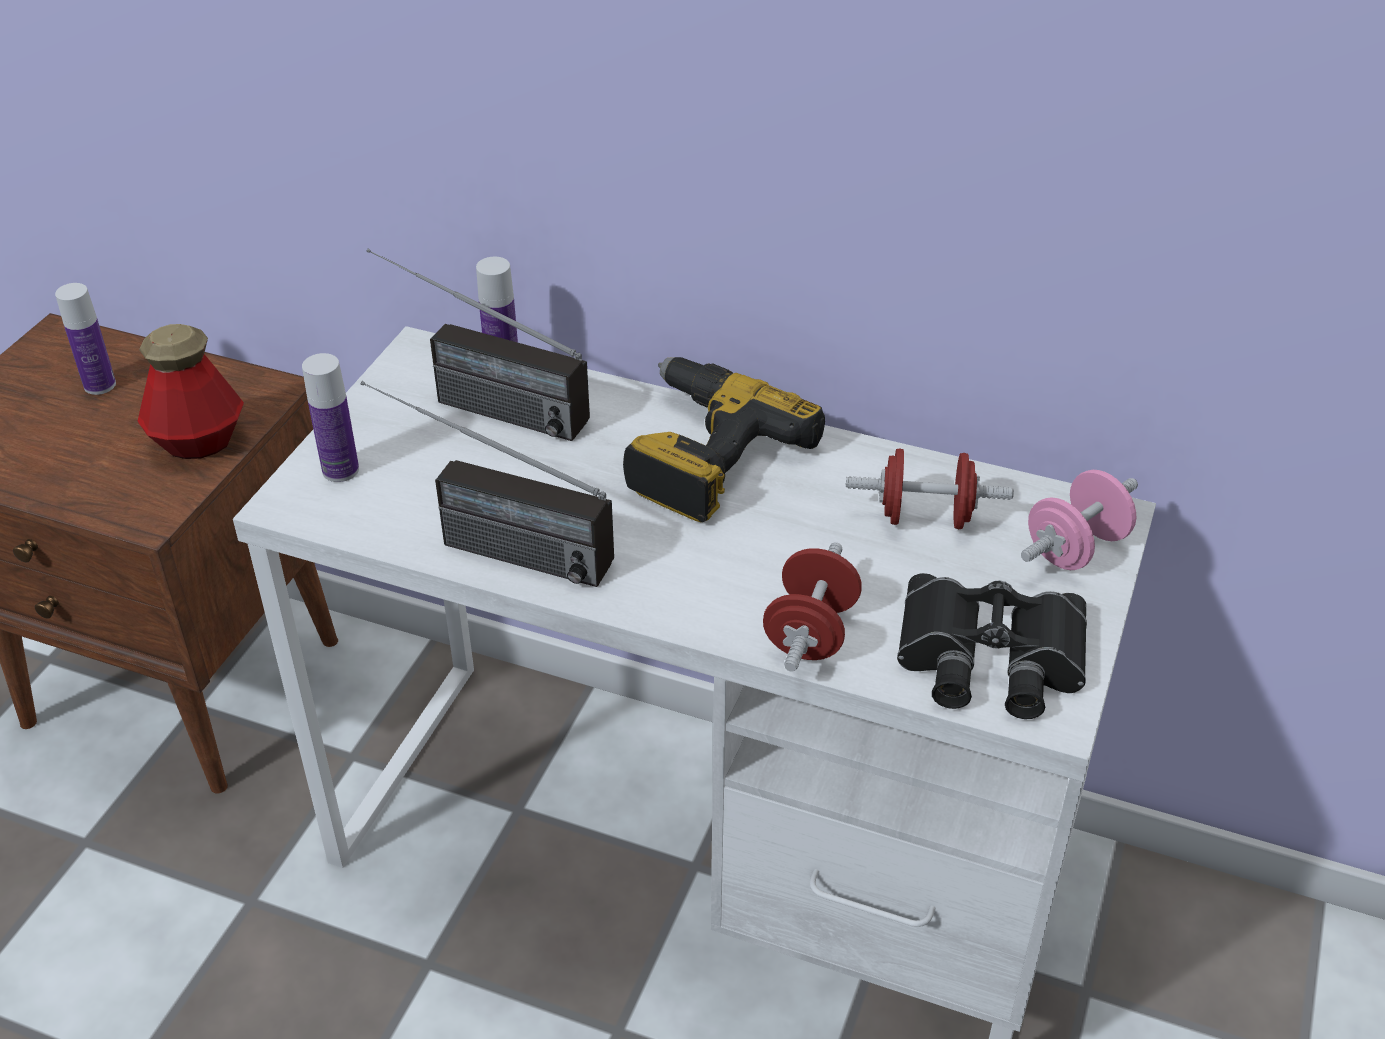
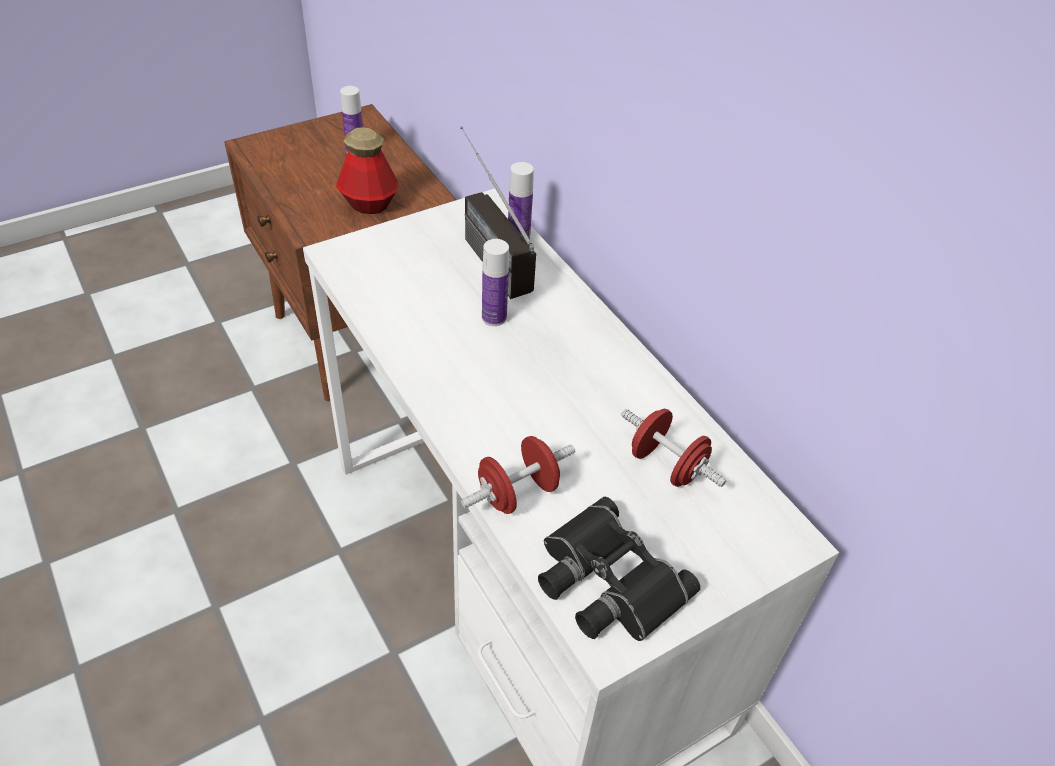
camera: 35 degrees right, 5 degrees up
bottle [302,353,359,482] -> bottle moved to [482,239,509,326]
radio [361,381,614,587] -> none
power drill [623,357,825,522] -> none
pink dumbbell [1021,470,1138,570] -> none

